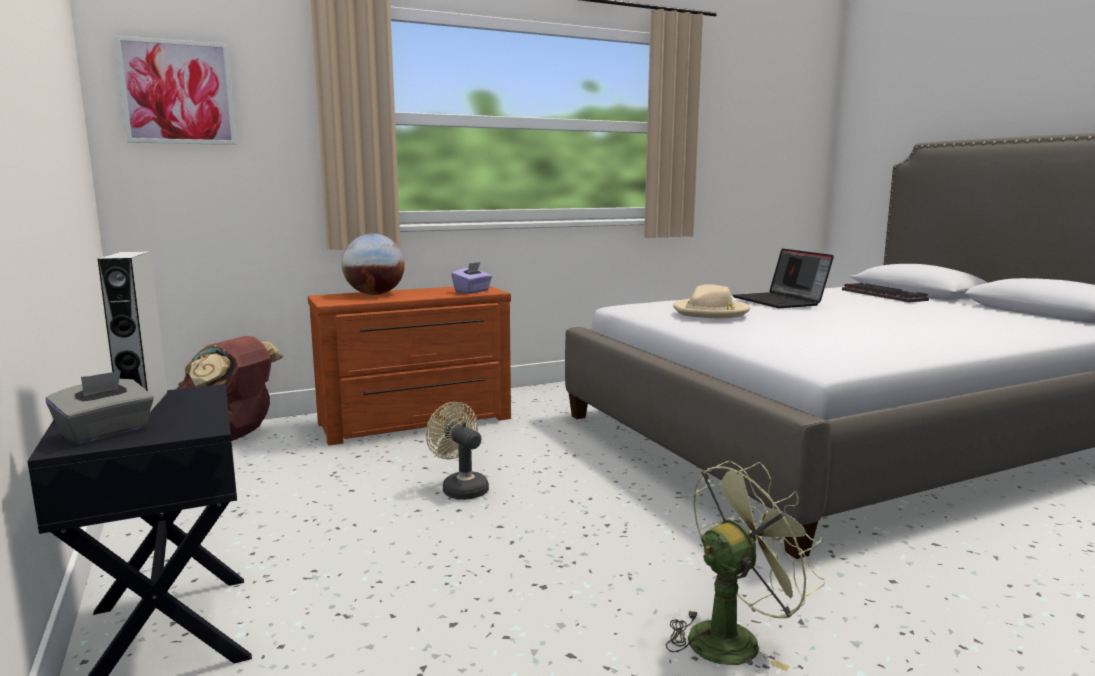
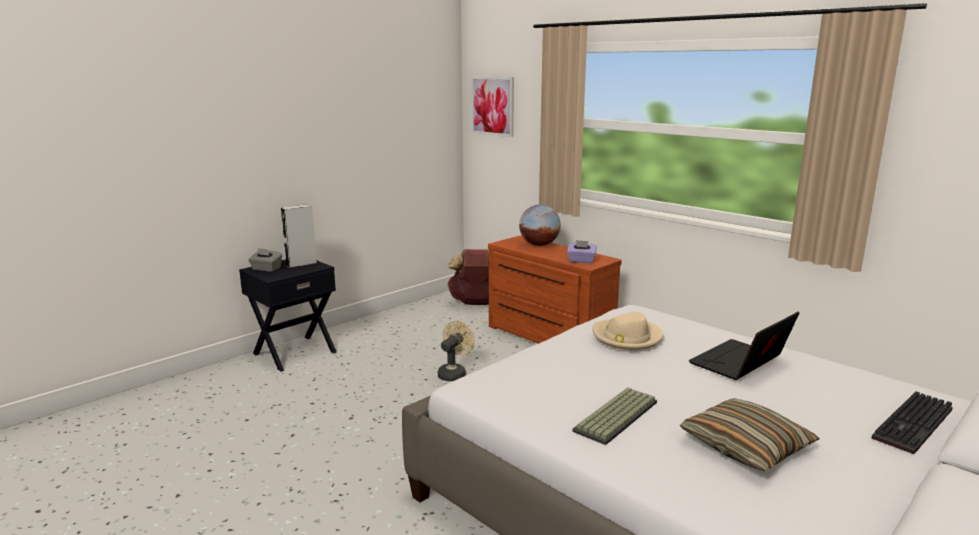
camera: 70 degrees right, 5 degrees up
green fan [666,461,825,671] -> none
none -> keyboard [572,387,657,445]
none -> pillow [680,398,820,472]

